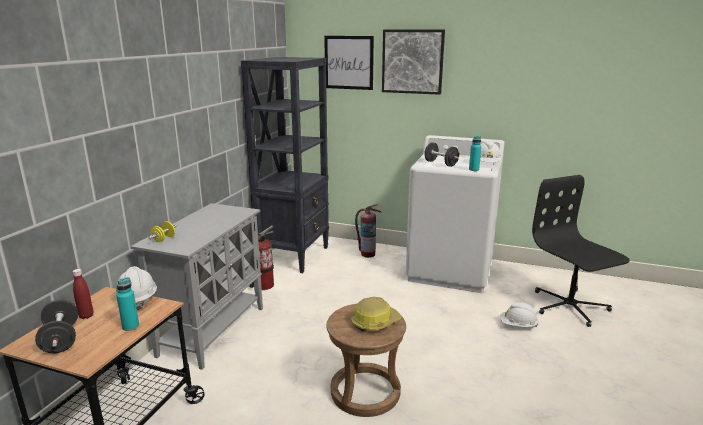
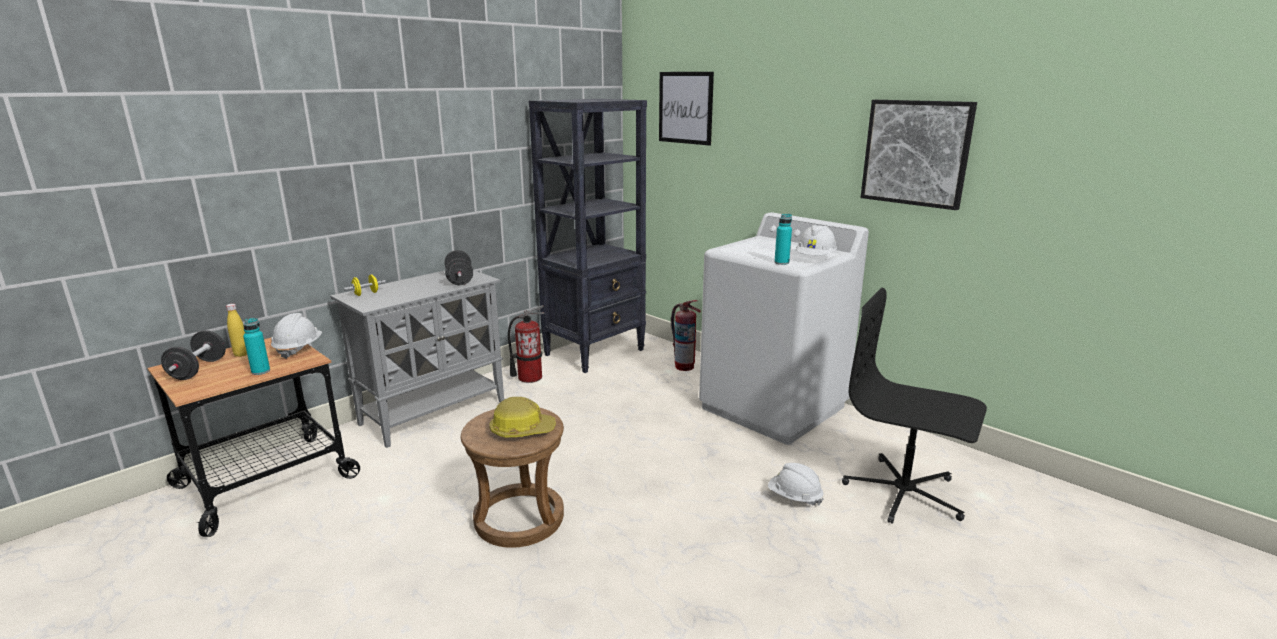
camera: 25 degrees right, 0 degrees up
red bottle [72,269,93,319] -> yellow bottle [226,304,247,357]
picture [382,30,445,95] -> picture moved to [860,100,977,210]
black dumbbell [425,142,459,167] -> black dumbbell moved to [445,250,473,285]
black office chair [532,175,630,327] -> black office chair turned 60 degrees counterclockwise [842,287,987,524]

